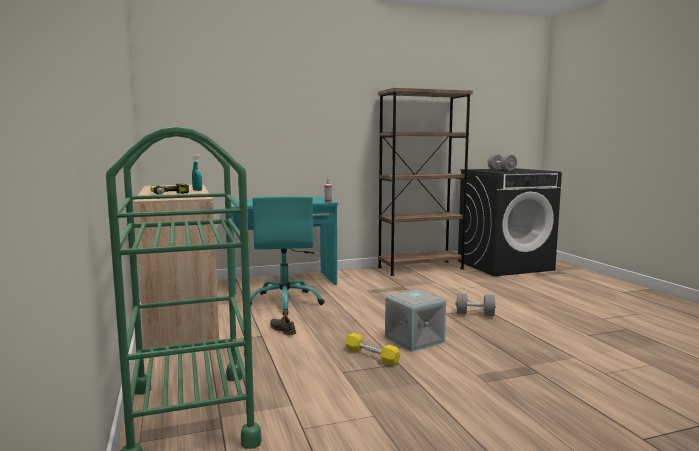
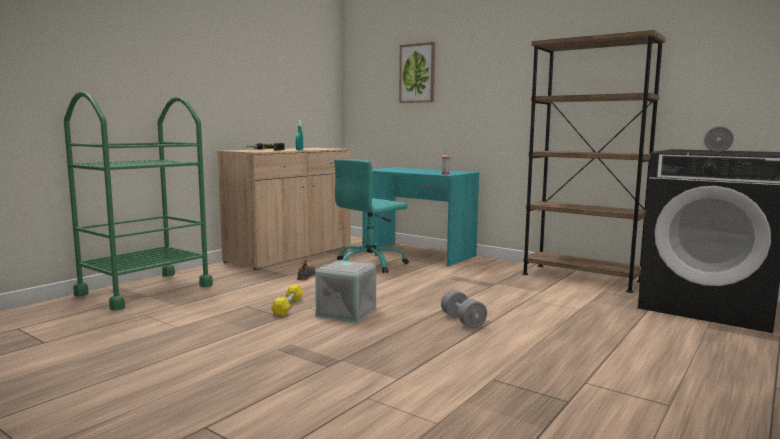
camera: 55 degrees right, 0 degrees up
none -> picture [399,42,435,103]

